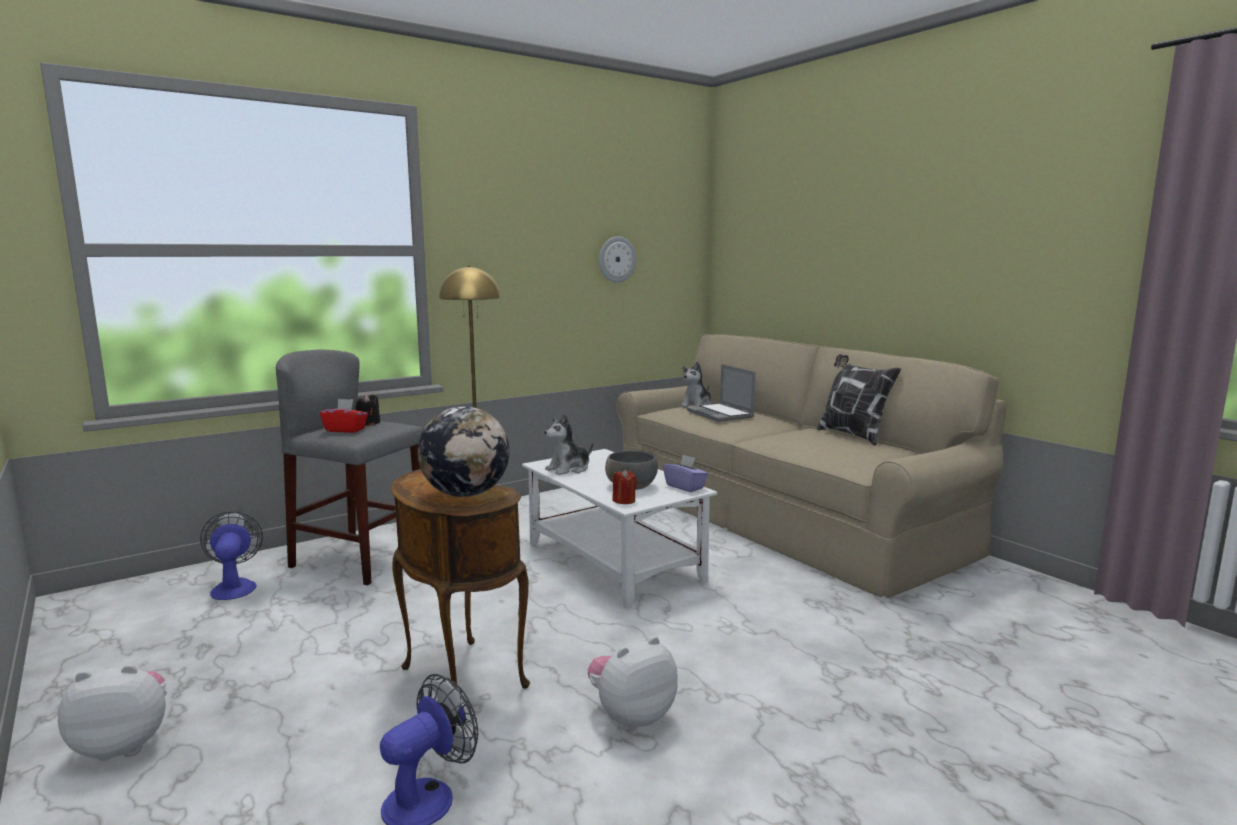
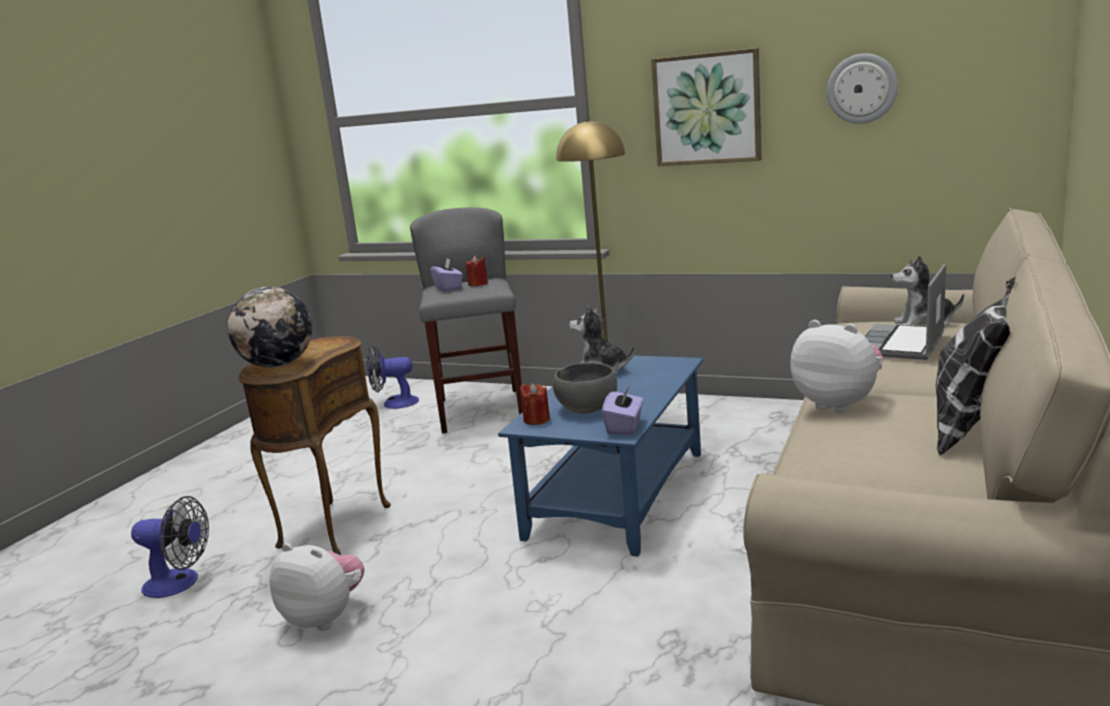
camera: 60 degrees right, 5 degrees up
plush toy [57,665,167,761] -> plush toy moved to [790,320,883,412]
fan [200,511,263,600] -> fan turned 135 degrees counterclockwise [367,346,419,409]
red tissue box [320,399,368,433] -> purple tissue box [430,258,463,291]
black candle [355,394,380,426] -> red candle [466,255,488,286]
white coffee table [522,449,717,609] -> blue coffee table [498,356,703,557]
none -> picture [651,48,761,166]

